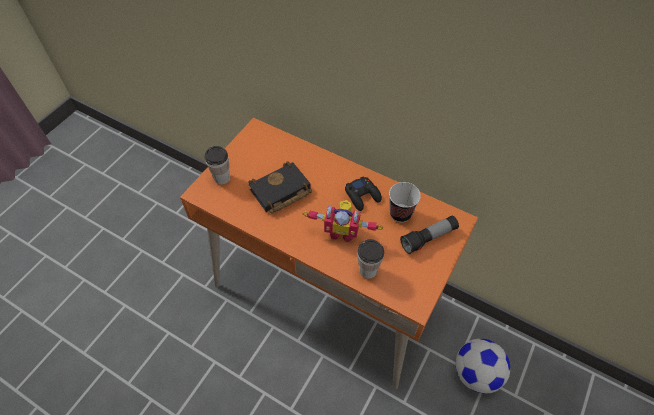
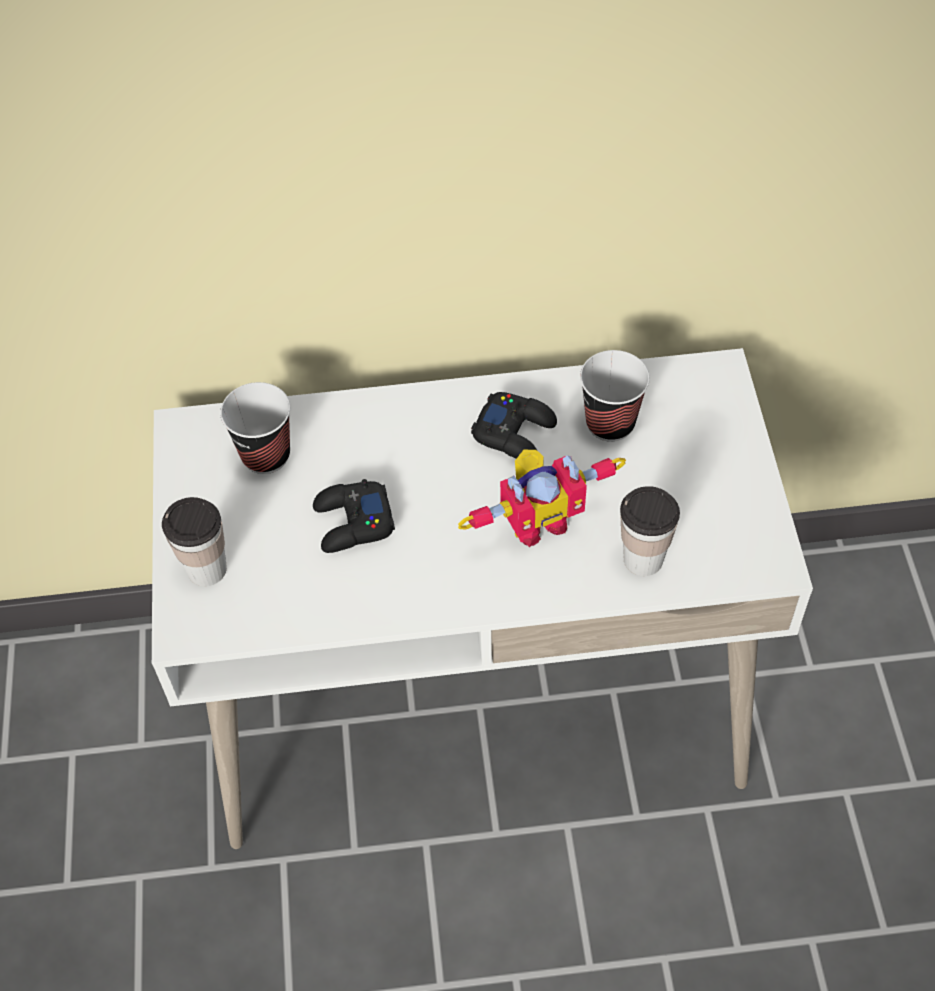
camera: 35 degrees left, 0 degrees up
orange desk [180,118,478,389] -> white desk [152,348,813,849]
black book [248,161,312,214] -> black game controller [313,479,395,553]
flashlight [400,215,459,254] -> none
football [456,339,510,393] -> none
none -> cup [220,382,290,474]

